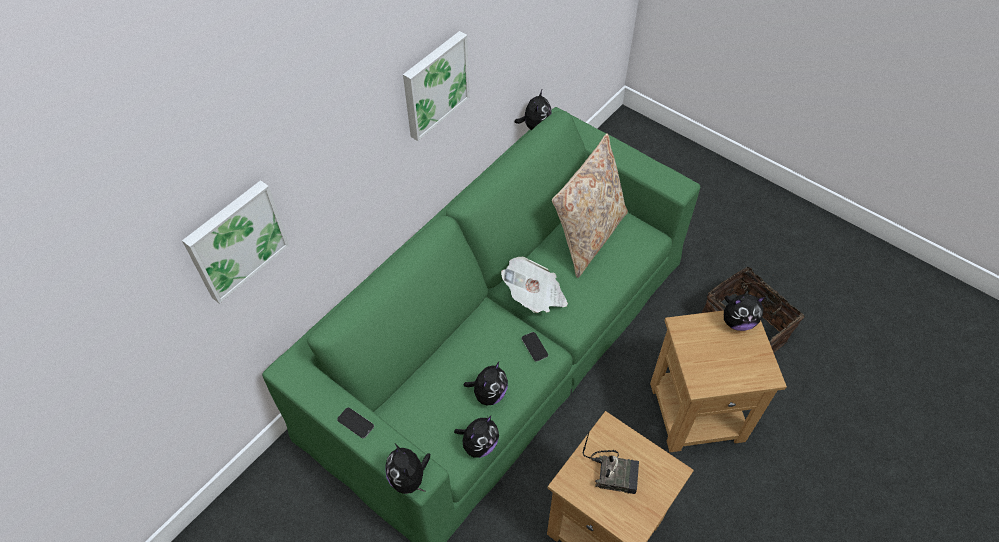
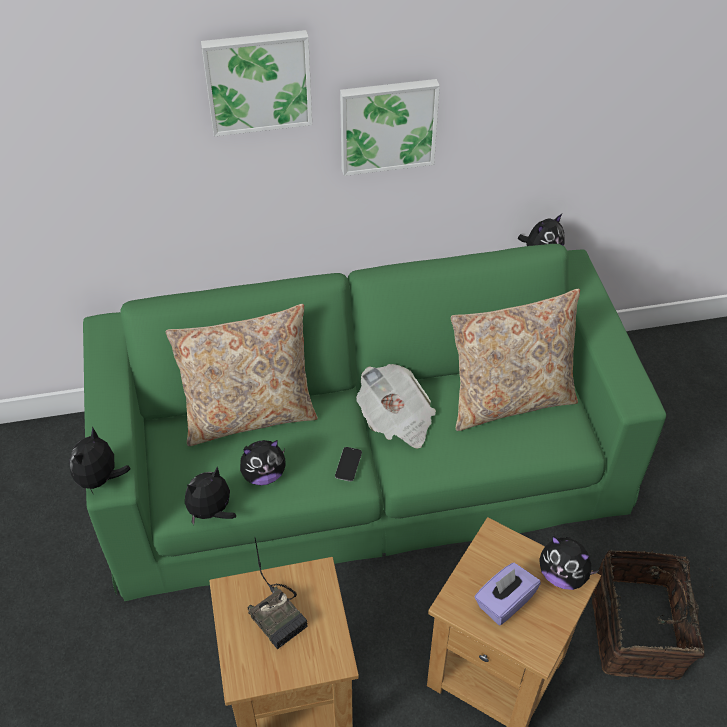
camera: 40 degrees right, 5 degrees down
picture [182,180,289,304] -> picture moved to [201,30,312,136]
phone [337,407,374,438] -> none
plush toy [454,416,499,458] -> plush toy turned 150 degrees clockwise [185,466,236,525]
none -> beige pillow [165,304,318,446]
none -> purple tissue box [475,563,541,626]

